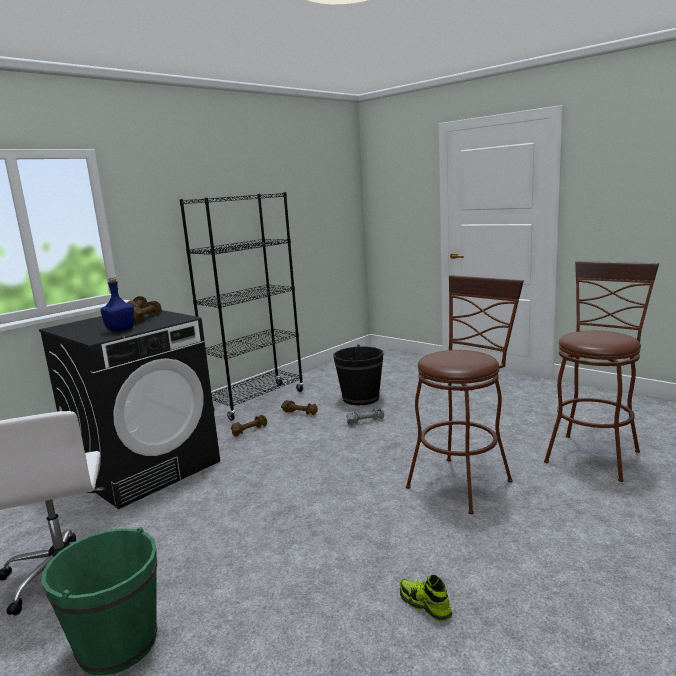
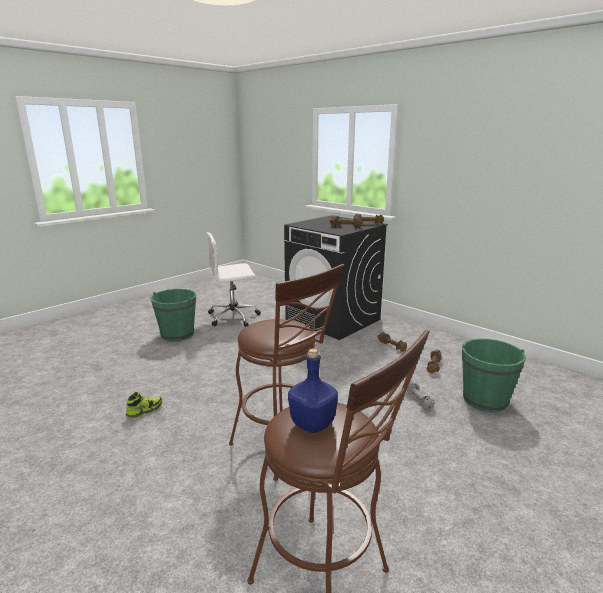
camera: 90 degrees right, 5 degrees up
blue bottle [100,277,135,332] -> blue bottle moved to [288,348,338,433]
black bookcase [179,192,304,421] -> none
black bucket [333,344,384,405] -> green bucket [462,339,526,412]

